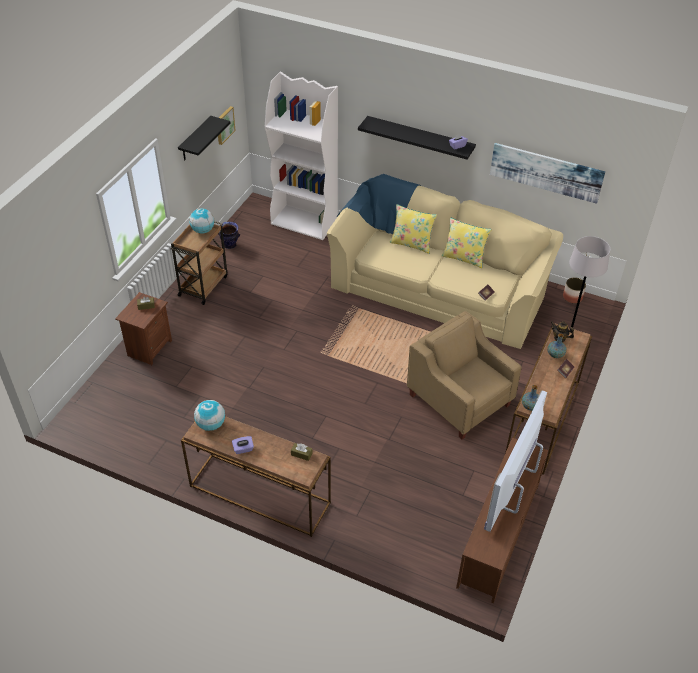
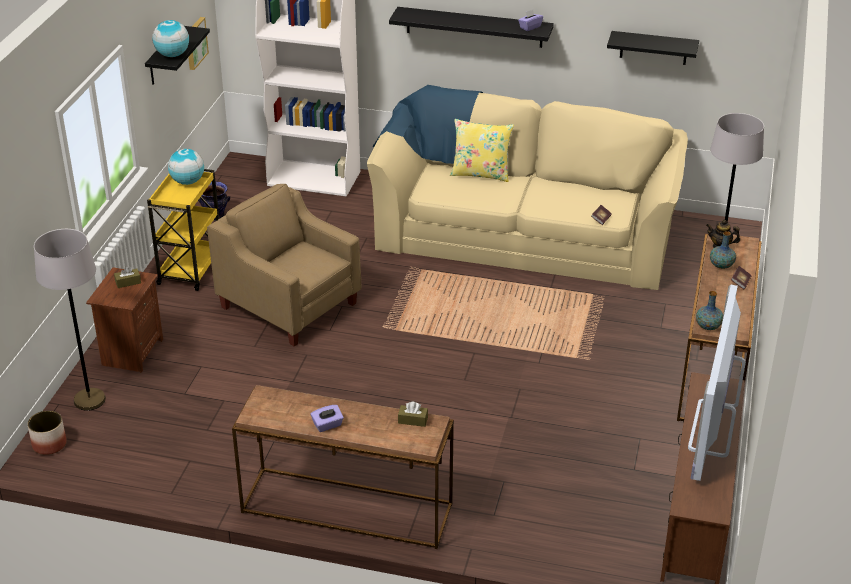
camera: 10 degrees left, 10 degrees down
brown cart [171,221,227,305] -> yellow cart [147,169,219,291]
globe [194,400,225,431] -> globe moved to [152,20,189,57]
beige armchair [407,311,522,440] -> beige armchair moved to [207,184,362,346]
yellow pillow [441,217,492,268] -> none
picture [490,143,605,204] -> black shelf [607,31,699,65]
planter [563,277,586,303] -> planter moved to [27,411,67,455]
none -> grey floor lamp [34,229,106,411]

